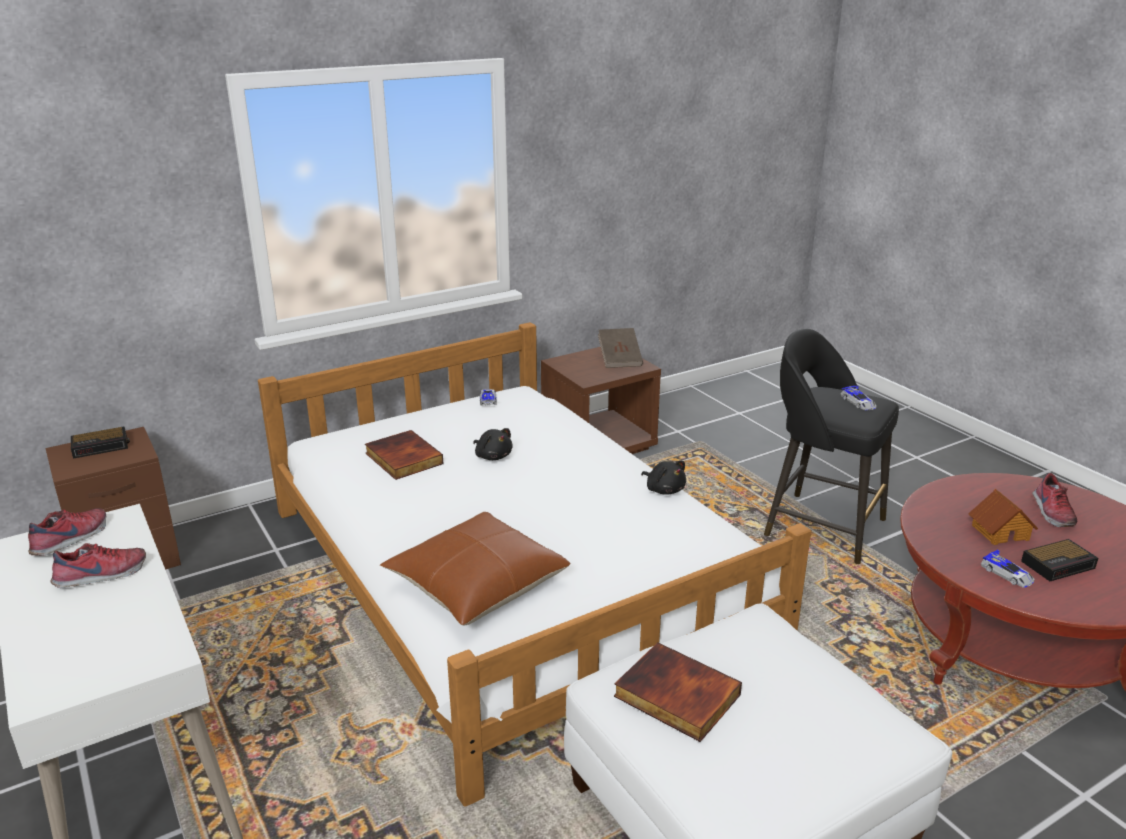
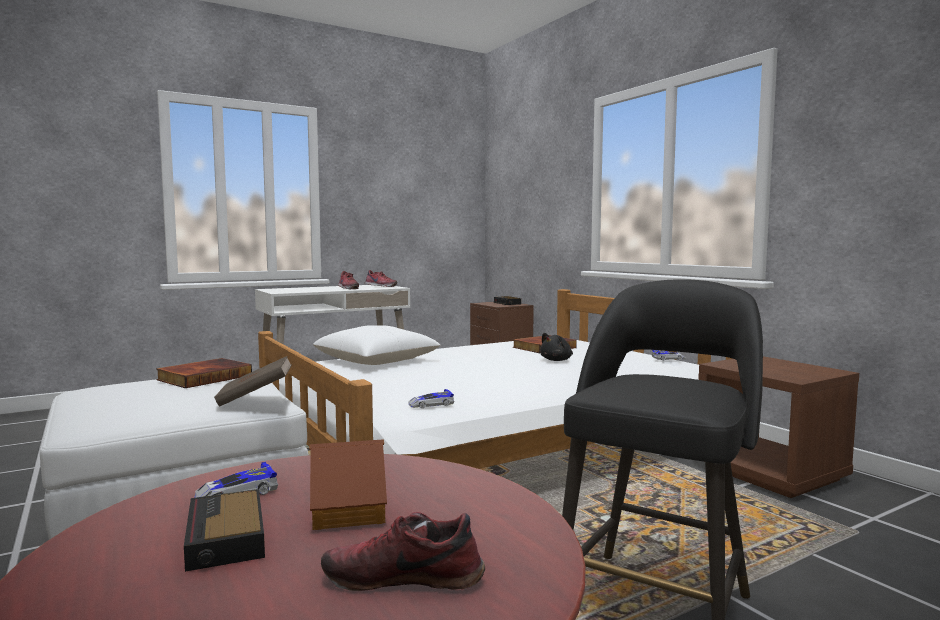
camera: 90 degrees right, 20 degrees down
brown pillow [380,512,570,625] -> white pillow [313,325,440,365]
brown book [598,328,643,368] -> brown book moved to [214,356,292,407]
black plush toy [641,461,686,495] -> none
toy car [841,385,877,411] -> toy car moved to [408,389,454,408]

